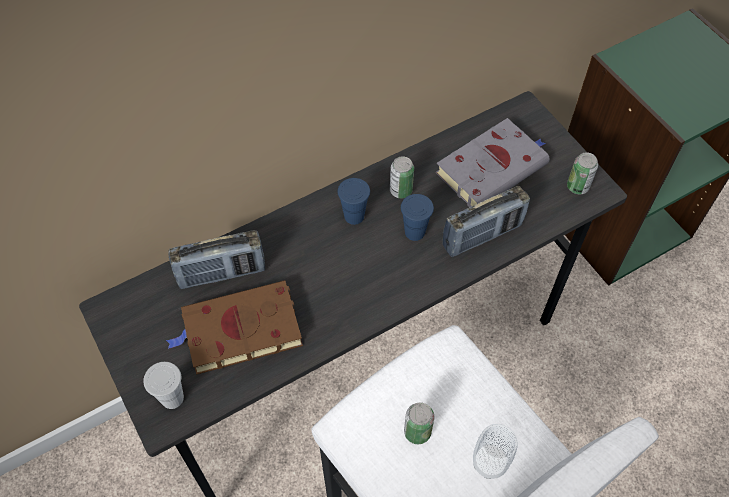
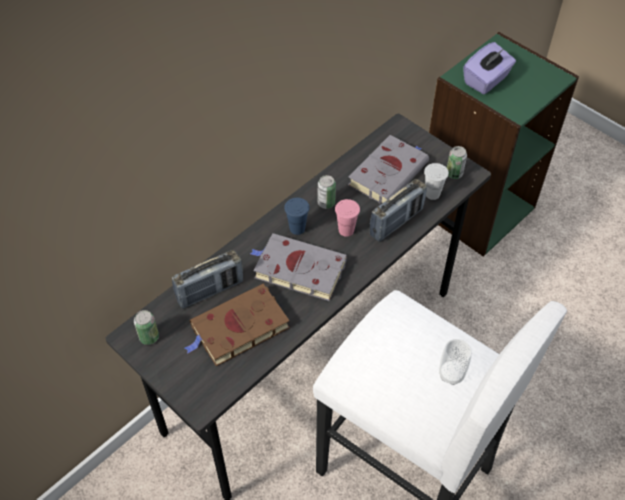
camera: 15 degrees left, 5 degrees down
white cup [143,362,184,409] -> white cup moved to [424,163,449,200]
blue cup [401,194,434,241] -> pink cup [335,199,360,237]
can [404,402,434,444] -> can moved to [134,310,159,345]
none -> grey book [250,233,347,301]
none -> purple tissue box [463,42,516,94]

